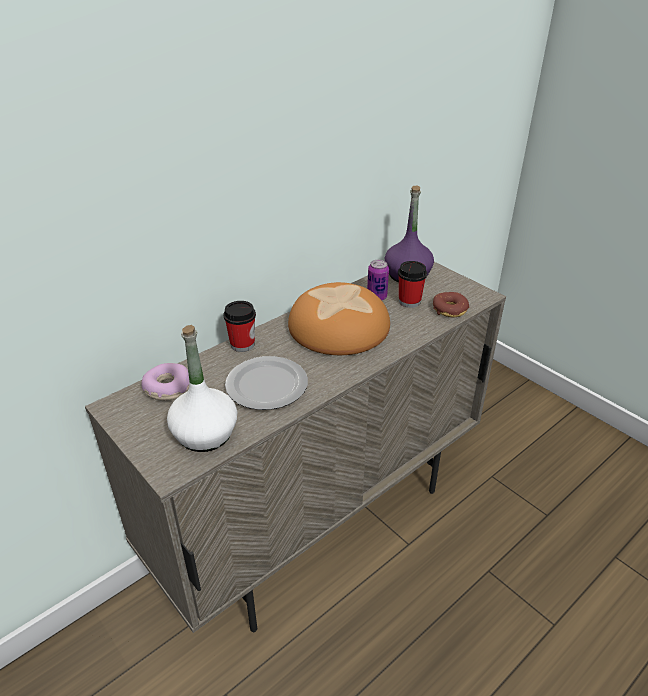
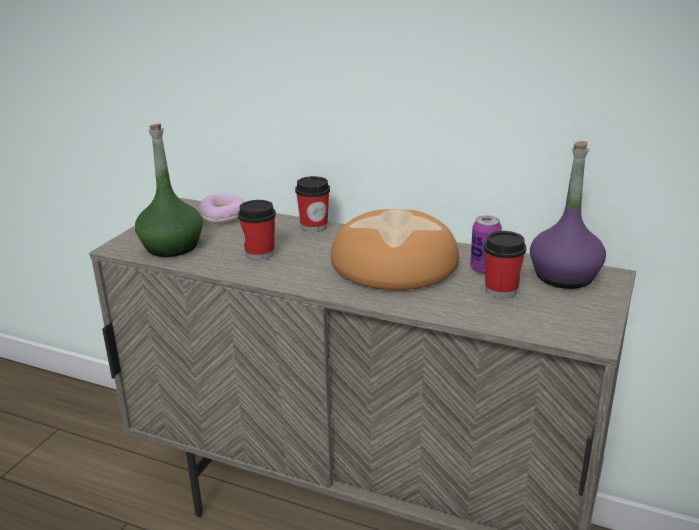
camera: 65 degrees right, 10 degrees down
white bottle [167,325,237,452] -> green bottle [135,124,203,257]
plate [225,356,308,410] -> cup [238,200,276,260]
donut [433,292,469,318] -> none

